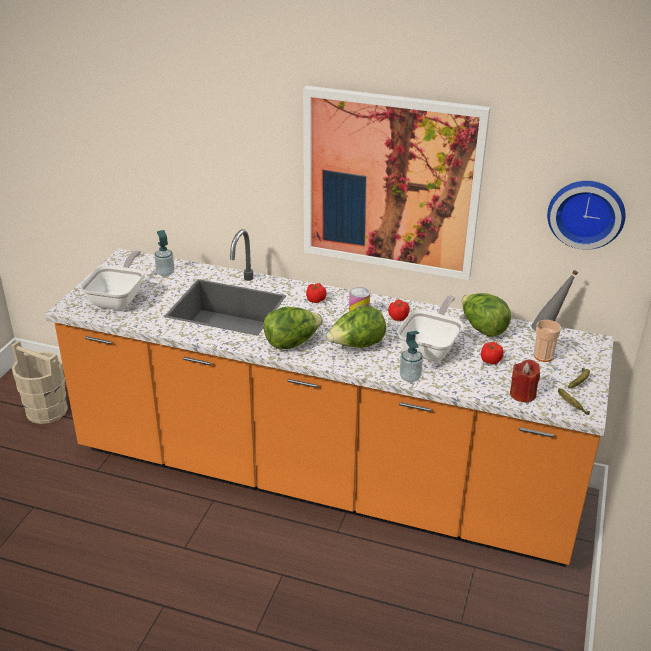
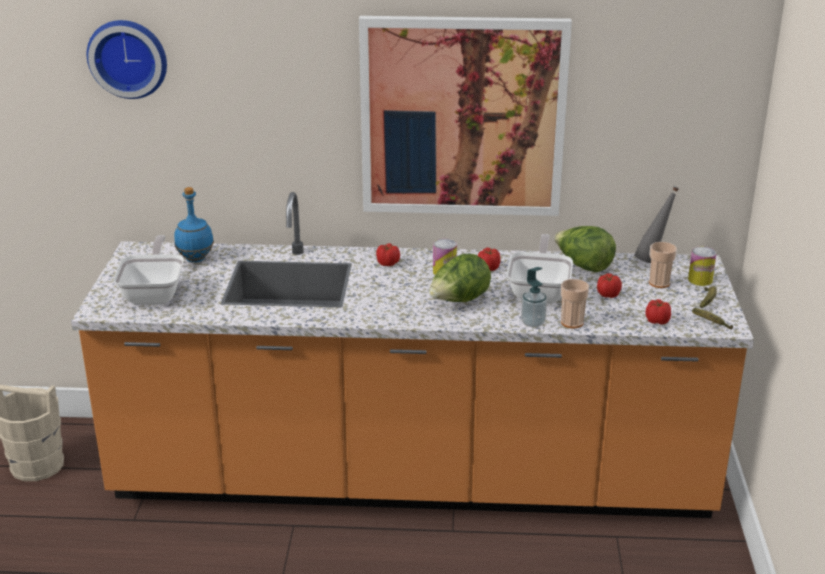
camera: 15 degrees left, 5 degrees down
soap dispenser [154,230,174,276] -> blue bottle [174,187,214,263]
lettuce [264,307,323,349] -> none
red candle [510,359,540,403] -> tomato [646,299,671,325]
wall clock [547,181,625,250] -> wall clock moved to [87,20,167,99]
none -> cup [561,279,589,328]
none -> can [688,246,717,286]

